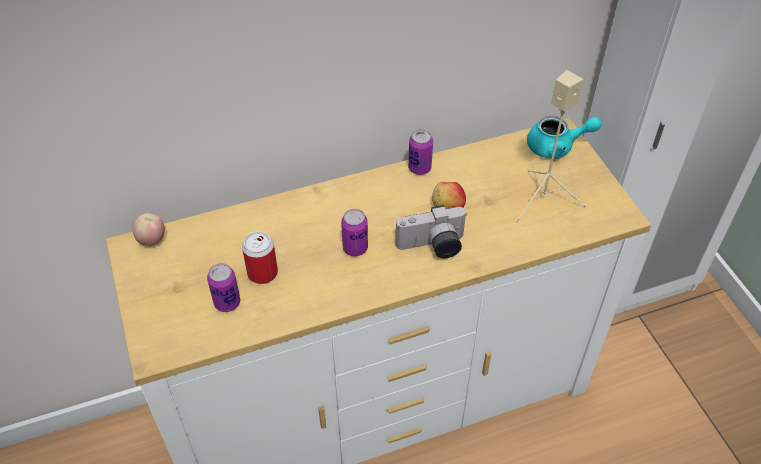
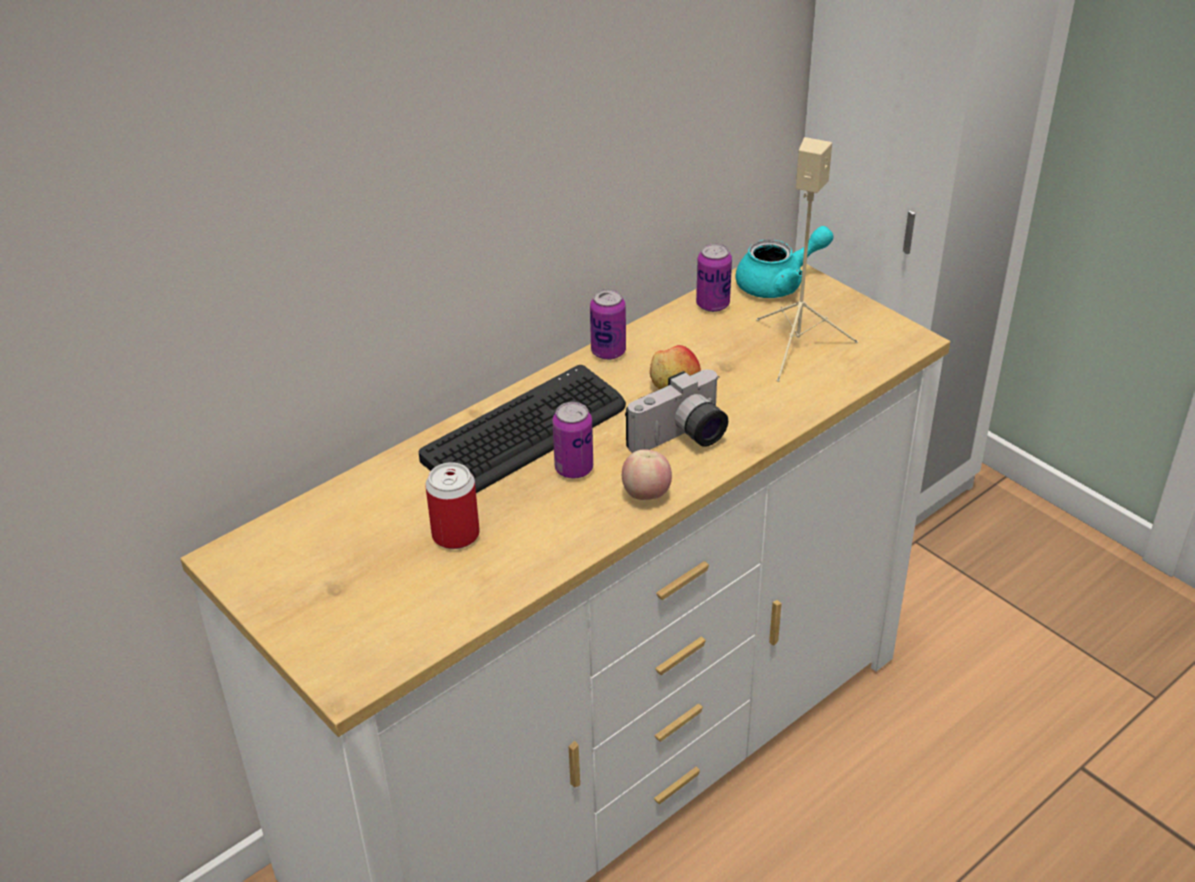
camera: 20 degrees left, 10 degrees down
apple [132,213,165,246] -> apple moved to [622,449,672,500]
can [207,263,240,312] -> can moved to [696,243,732,312]
none -> keyboard [419,365,626,493]

